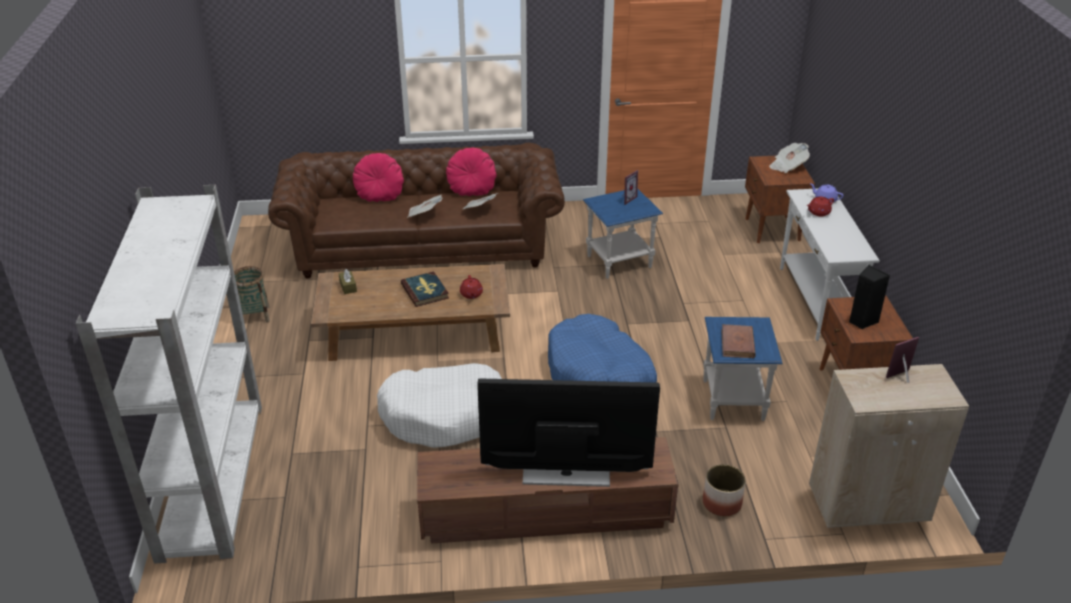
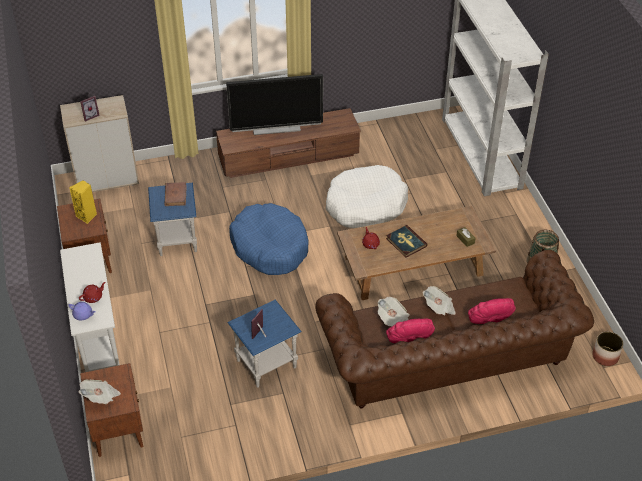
camera: 170 degrees right, 10 degrees up
planter [703,464,746,516] -> planter moved to [592,332,623,366]
black speaker [849,265,890,330] -> yellow speaker [69,180,97,224]

